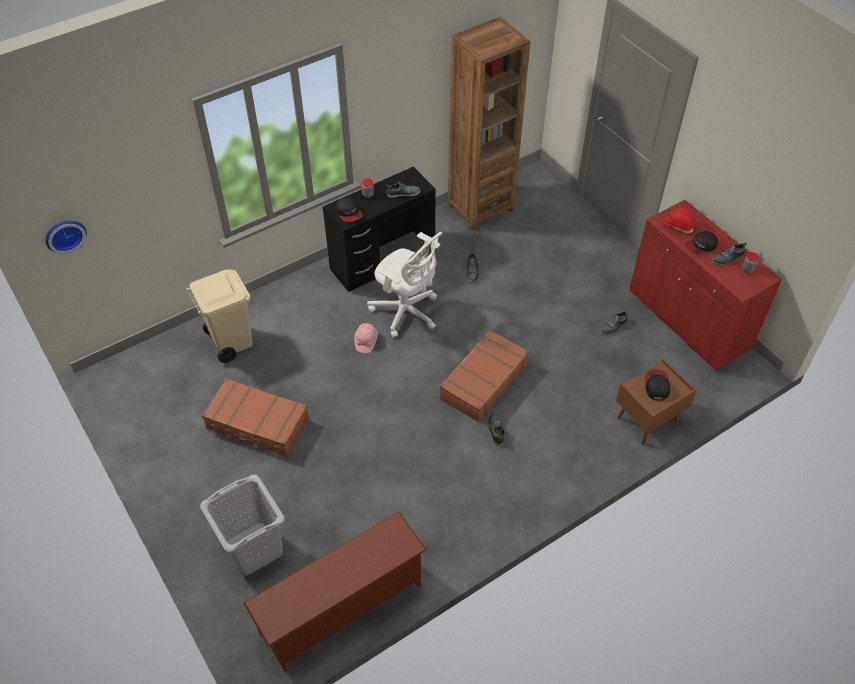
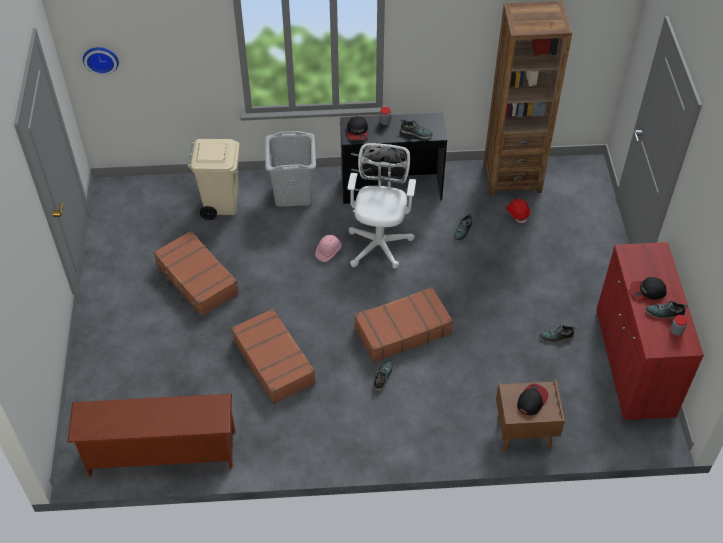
camera: 30 degrees right, 0 degrees up
grey laundry basket [200,475,284,576] -> grey laundry basket moved to [265,131,316,207]
white office chair [367,232,443,338] -> white office chair turned 150 degrees counterclockwise [347,143,416,269]
red hard hat [662,208,695,233] -> red hard hat moved to [506,198,530,223]
none -> brown suitcase [231,308,316,404]

